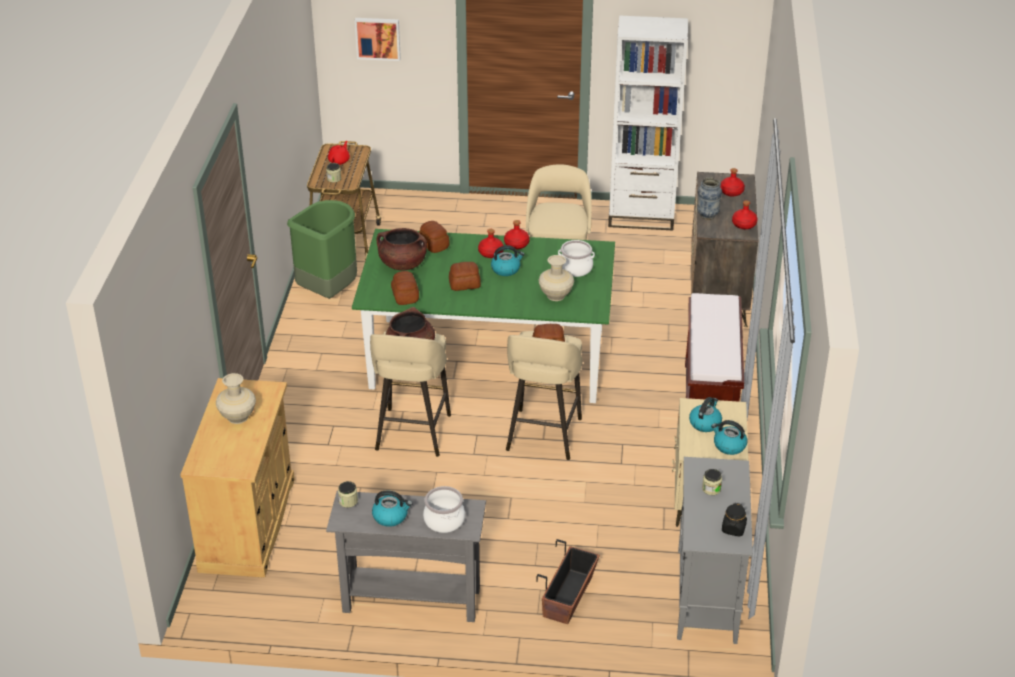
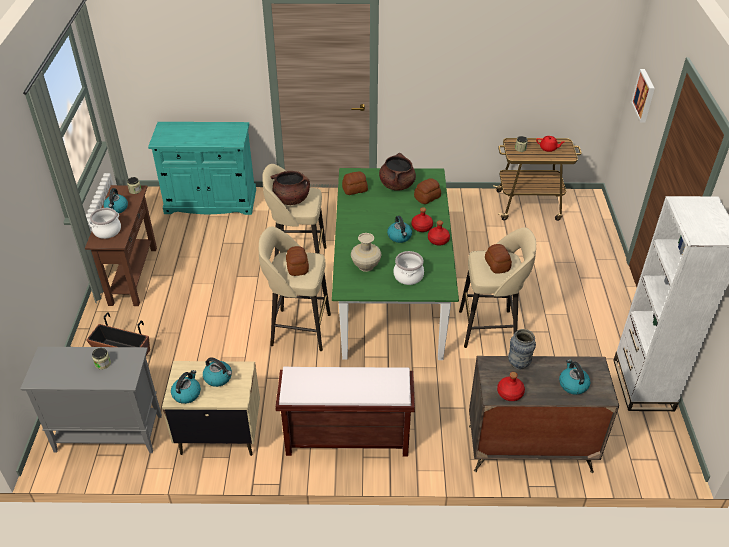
camera: 85 degrees right, 5 degrees up
beige cabinet [180,378,295,577] -> turquoise cabinet [148,122,256,215]
beige vase [216,373,256,424] -> none
green trash can [287,200,357,299] -> none
grey console table [326,491,486,622] -> brown console table [85,185,157,306]
bread [449,262,481,291] -> bread moved to [485,244,512,274]
red bottle [720,168,745,197] -> kettle [559,359,590,395]
black jar [722,503,747,537] -> none

